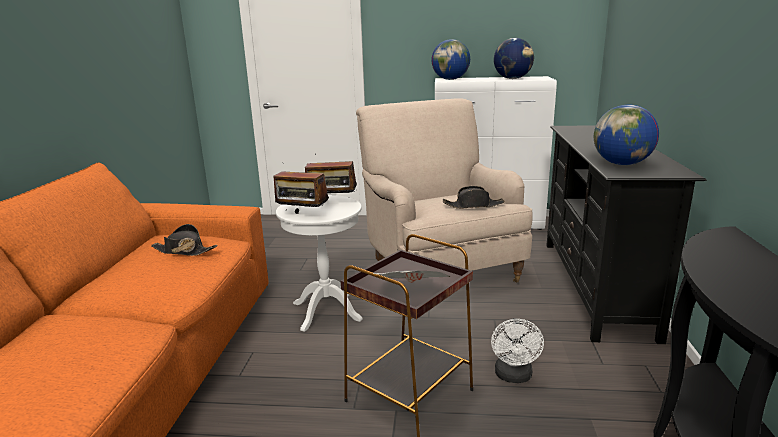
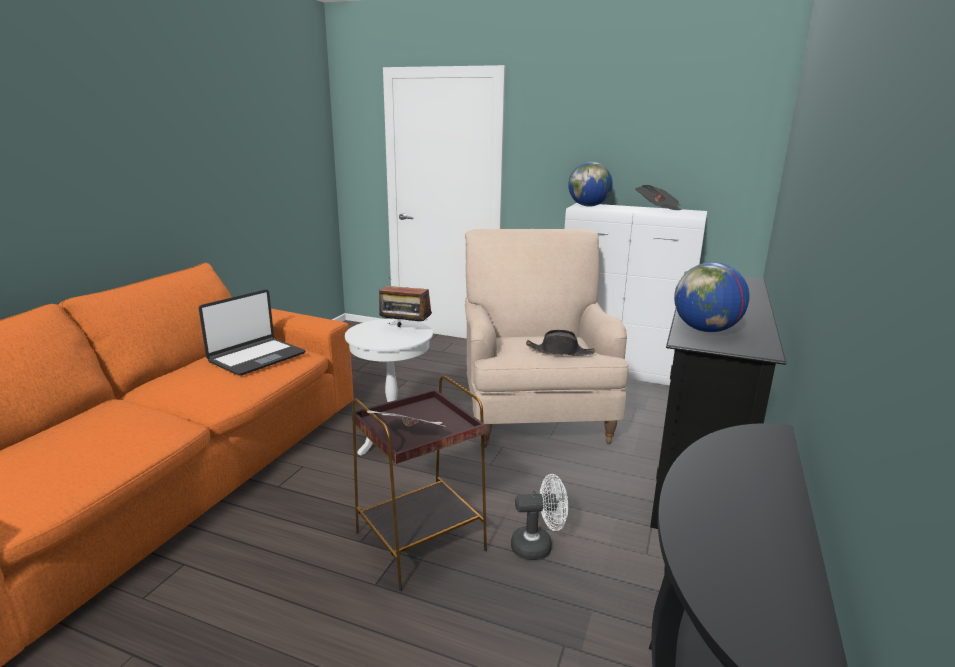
camera: 15 degrees right, 0 degrees up
black hat [151,224,218,256] -> laptop [199,289,305,376]
radio [273,171,329,214] -> none
white fan [491,318,544,383] -> white fan turned 120 degrees counterclockwise [511,474,568,560]
globe [494,38,534,79] -> newspaper [635,185,681,210]

